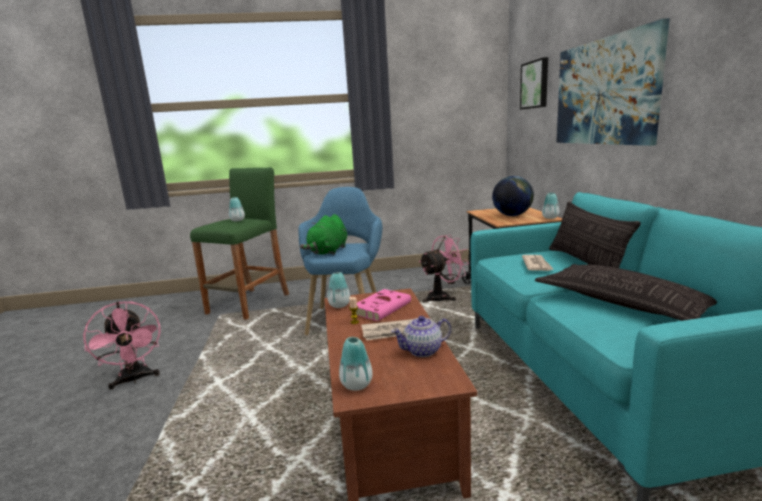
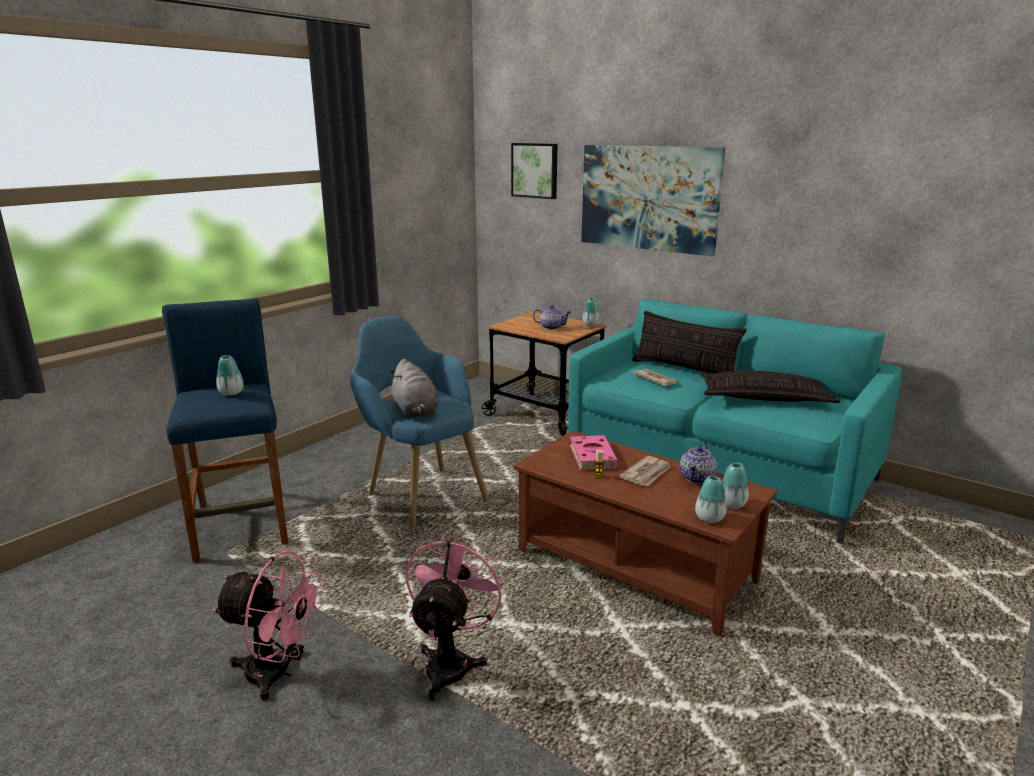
camera: 45 degrees left, 5 degrees up
green stool [190,167,289,320] -> blue stool [162,298,288,562]
green plush toy [300,214,347,255] -> grey plush toy [390,359,439,418]
vase [328,272,350,308] -> vase moved to [722,463,749,509]
pink fan [419,235,469,303] -> pink fan moved to [406,531,507,701]
globe [492,176,534,216] -> teapot [533,305,571,330]

